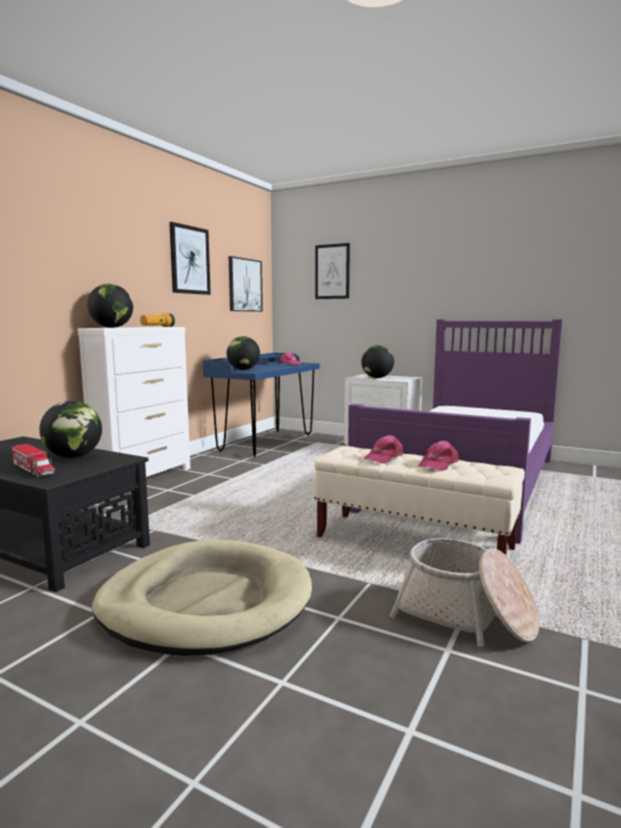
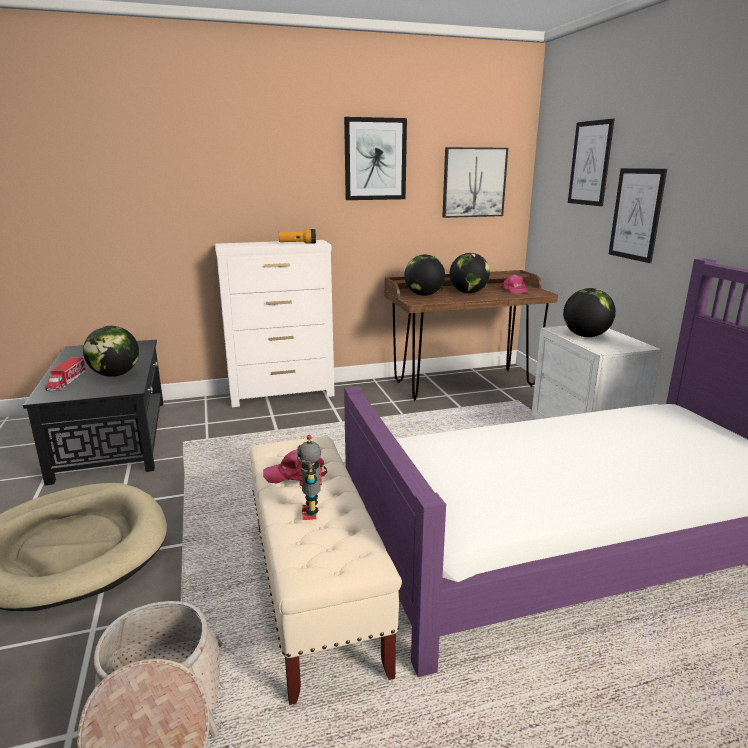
camera: 45 degrees right, 10 degrees up
globe [87,284,133,328] -> globe moved to [449,253,490,293]
blue desk [203,353,320,457] -> brown desk [384,270,558,400]
pink cap [419,440,458,471] -> toy robot [297,435,322,520]
none -> picture [609,168,667,263]

